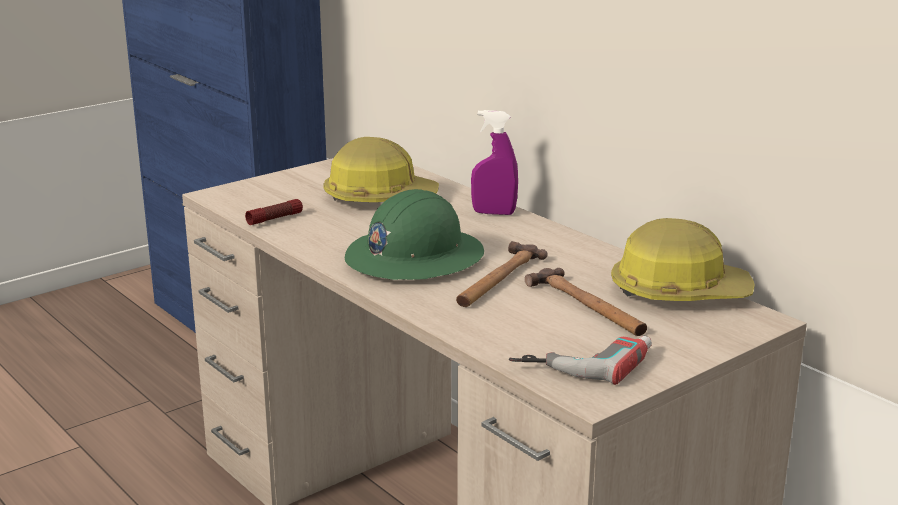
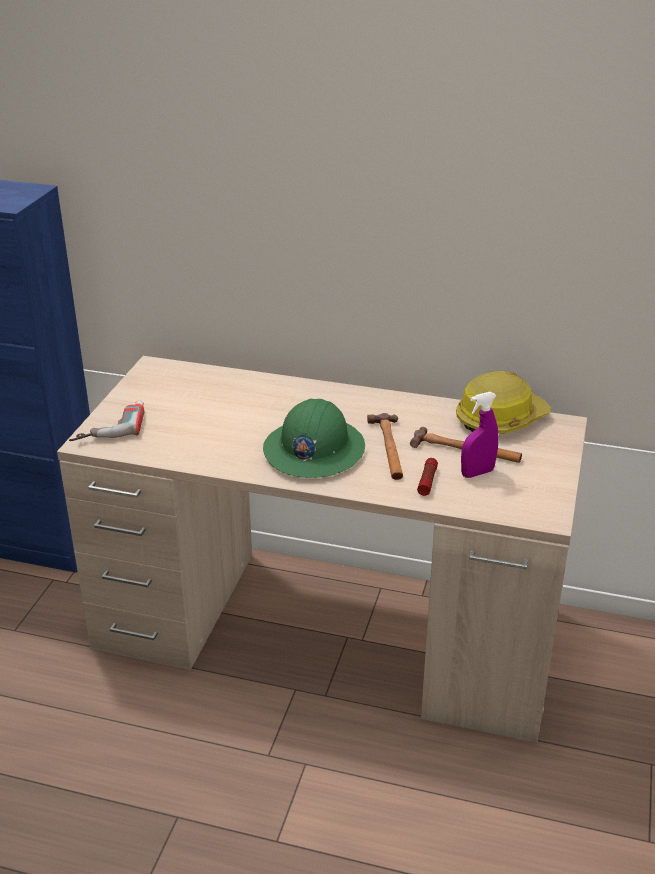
camera: 35 degrees left, 10 degrees up
flashlight [245,199,303,225] -> flashlight moved to [417,458,438,496]
hard hat [323,137,439,202] -> none
purple spray bottle [471,110,518,215] -> purple spray bottle moved to [461,392,498,478]
power drill [509,336,652,385] -> power drill moved to [69,400,144,441]

